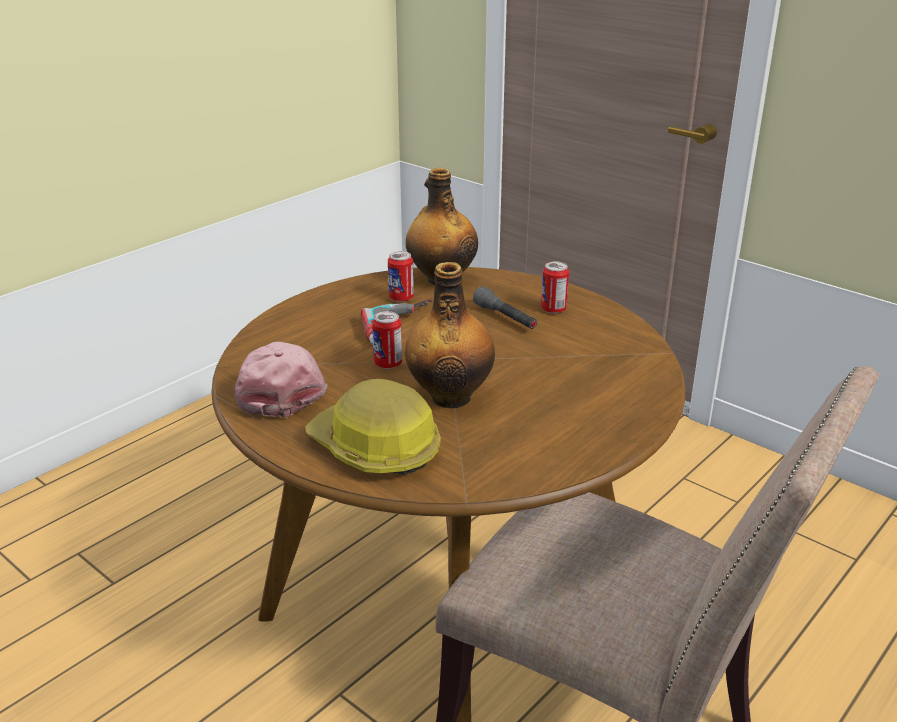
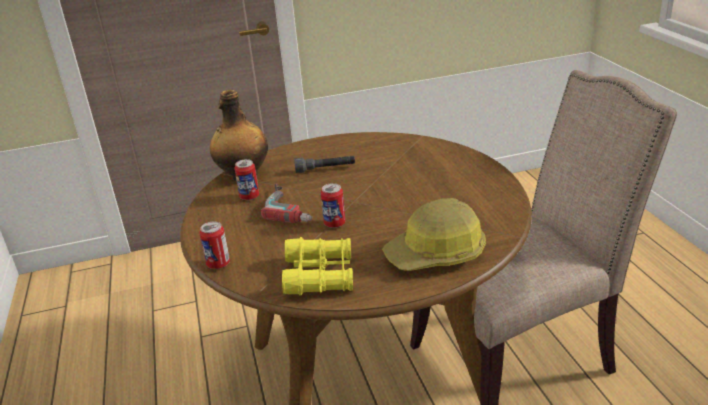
camera: 55 degrees left, 0 degrees up
pink cap [235,342,327,417] -> yellow binoculars [282,237,353,296]
bottle [405,262,495,408] -> none
can [541,261,569,314] -> can moved to [199,222,230,269]

